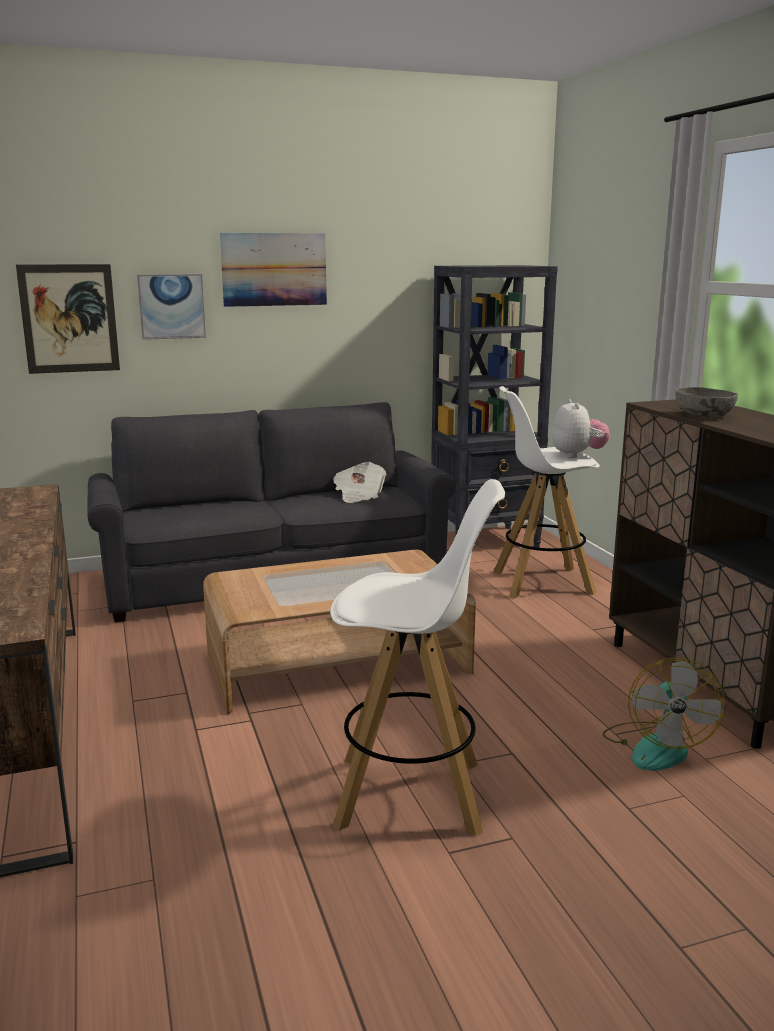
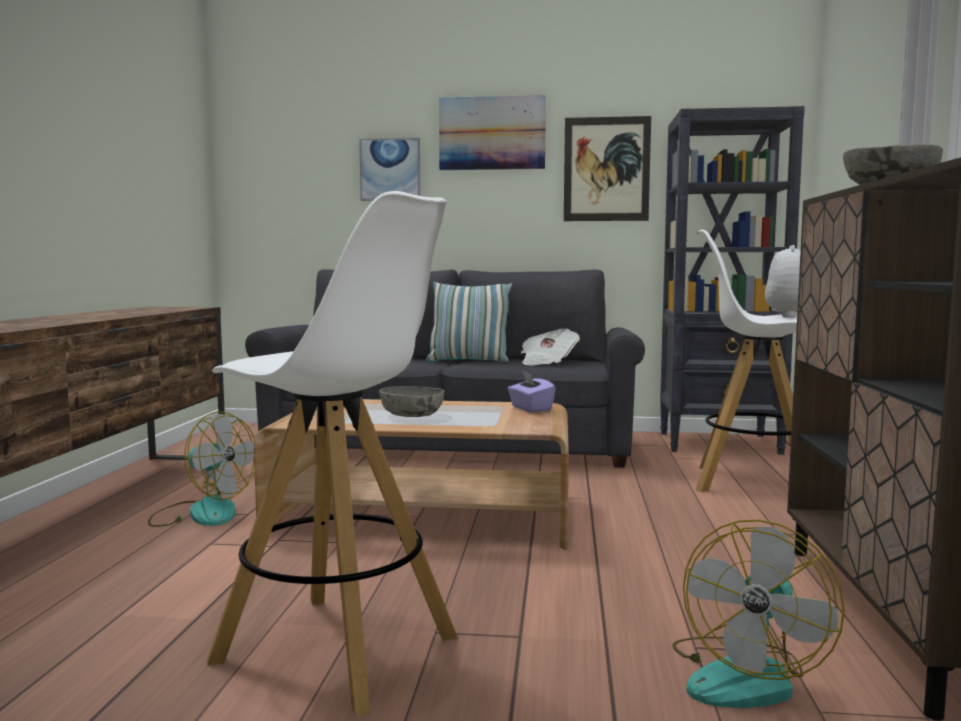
camera: 25 degrees right, 10 degrees down
picture [16,264,120,374] -> picture moved to [564,116,651,221]
none -> fan [148,411,255,527]
none -> grey bowl [379,386,444,417]
none -> pillow [426,282,512,362]
none -> purple tissue box [508,370,556,413]

